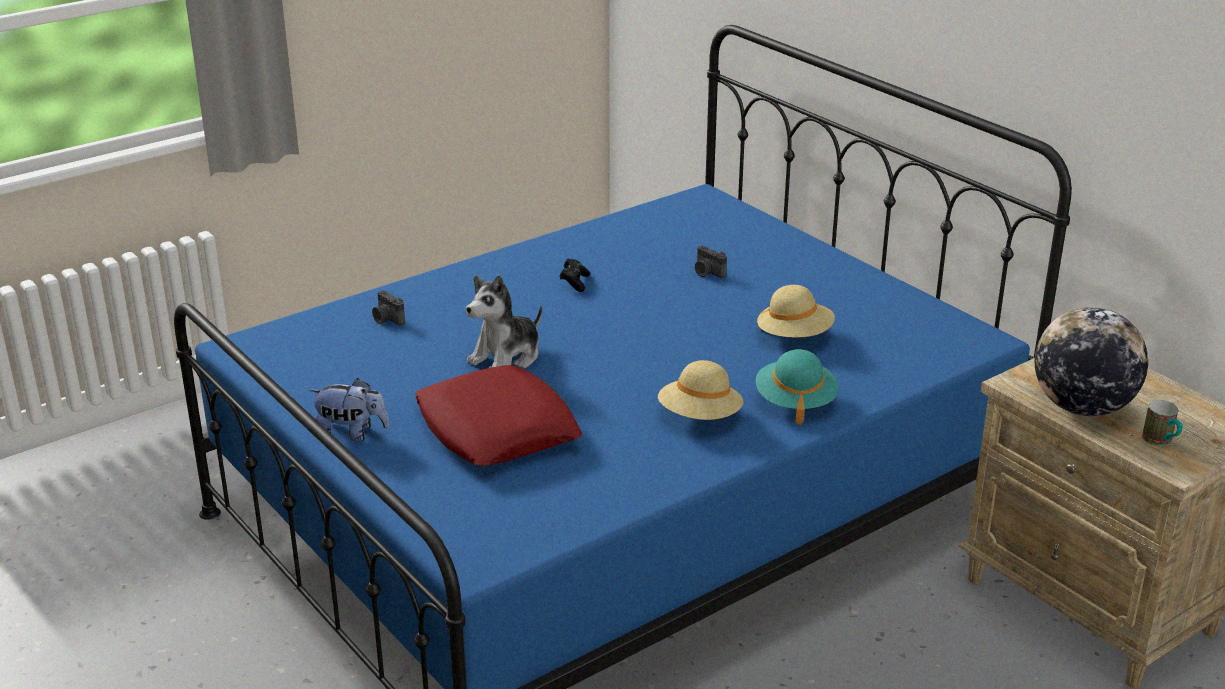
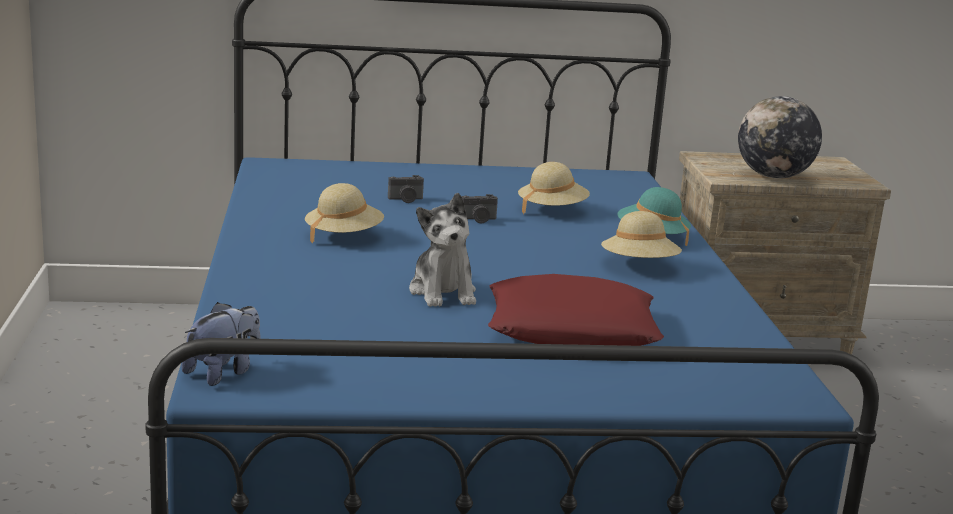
camera: 60 degrees left, 10 degrees down
plush toy [309,378,389,441] -> plush toy moved to [181,302,261,386]
camera [372,290,405,325] -> camera moved to [461,194,498,224]
black game controller [560,259,590,292] -> beige hat [305,183,384,244]
mug [1142,400,1183,446] -> none

